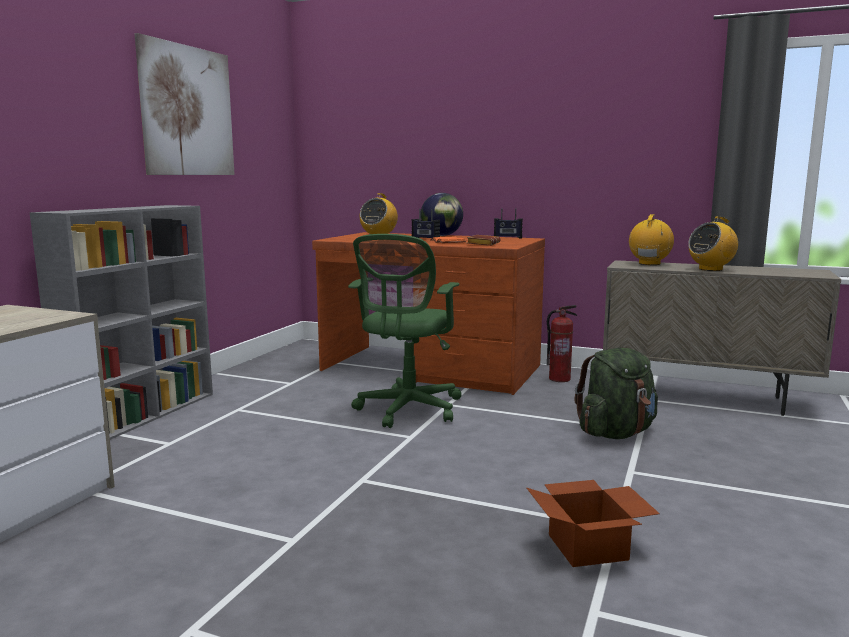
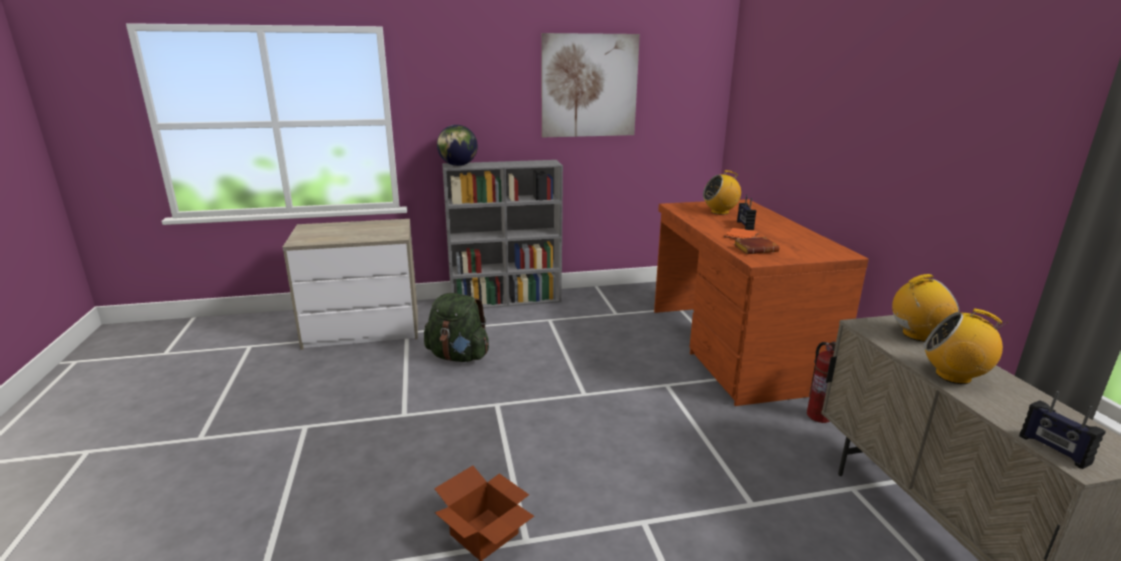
camera: 55 degrees right, 10 degrees up
green office chair [348,234,462,428] -> none
globe [421,193,463,236] -> globe moved to [437,125,478,166]
radio [494,208,523,238] -> radio moved to [1019,391,1106,469]
green backpack [575,348,658,439] -> green backpack moved to [424,293,489,362]

